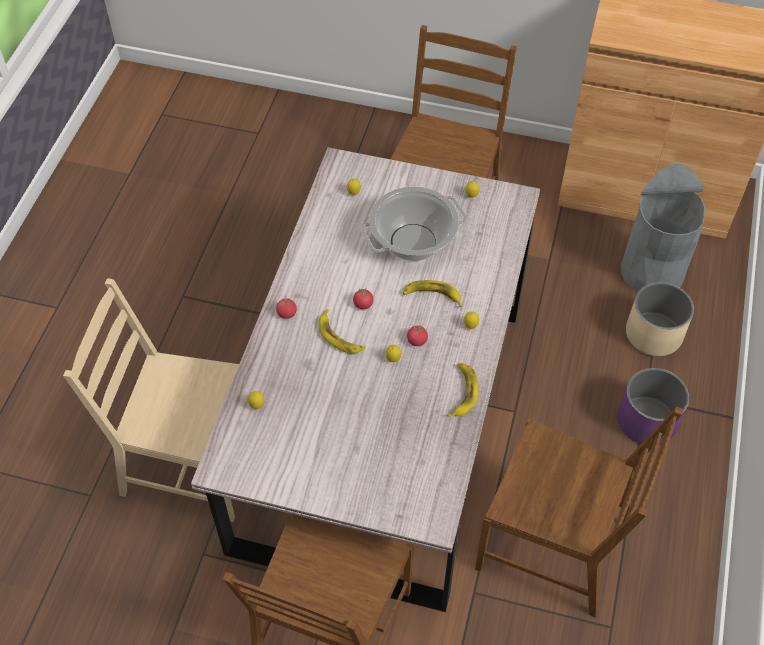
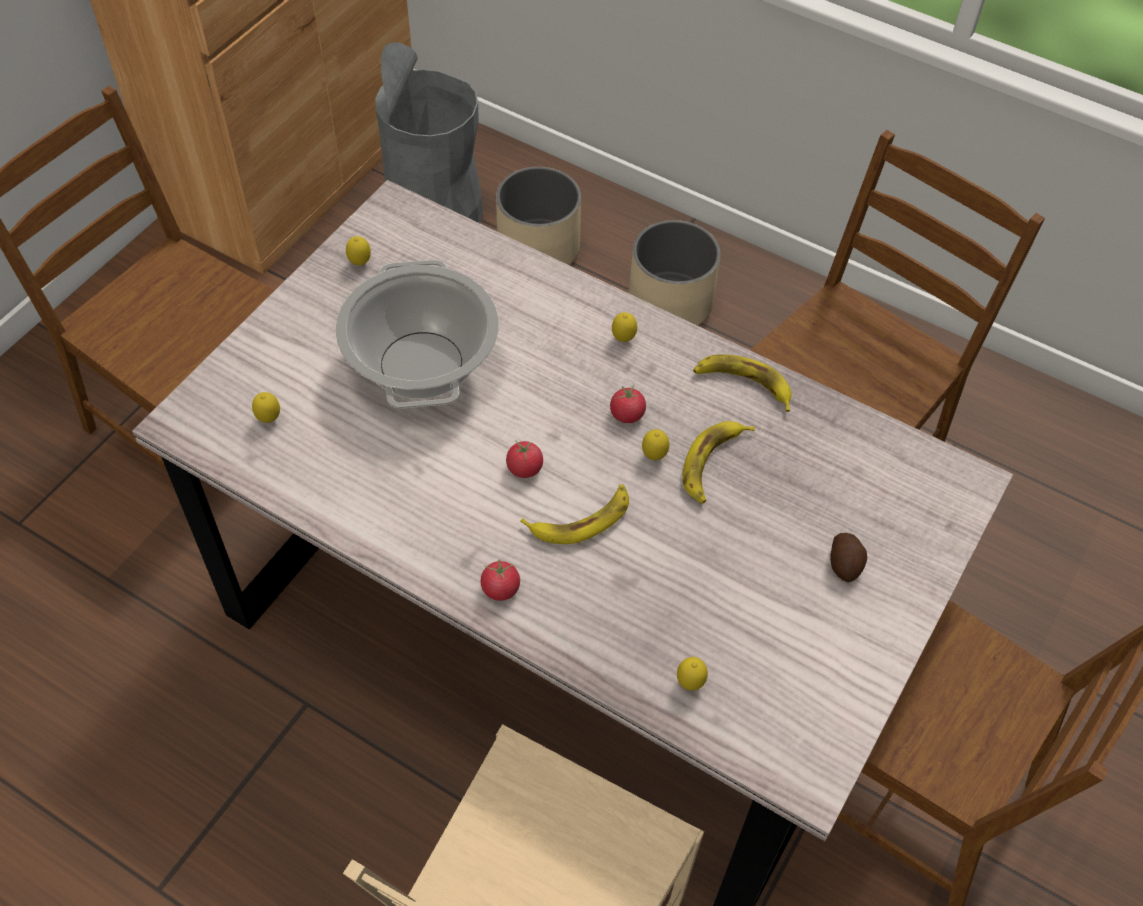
camera: 75 degrees left, 0 degrees up
banana [403,280,462,307] -> banana moved to [682,421,755,504]
purple planter [618,368,689,445] -> beige planter [628,220,720,326]
none -> potato [830,533,867,582]

